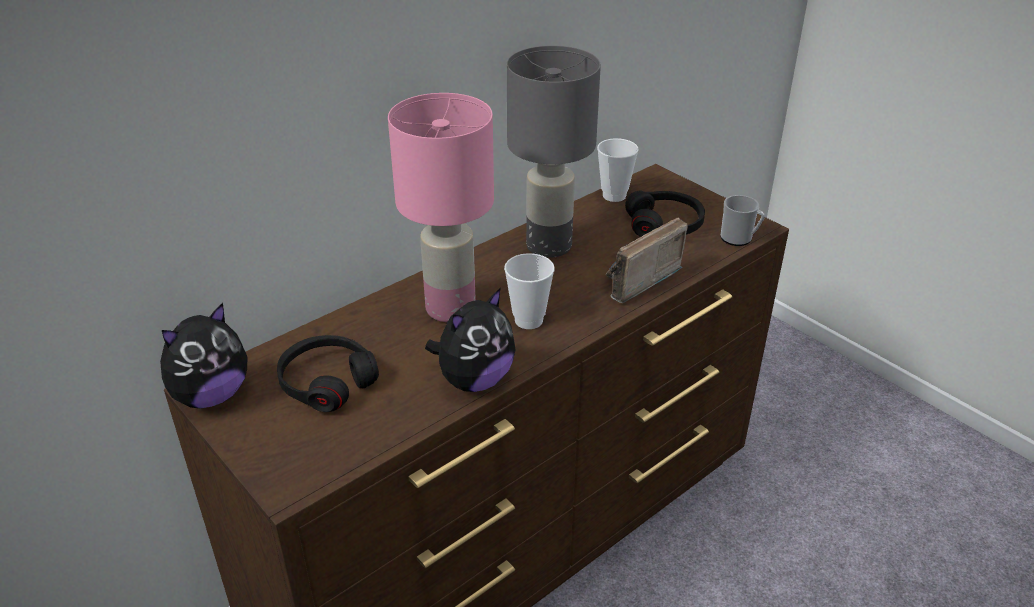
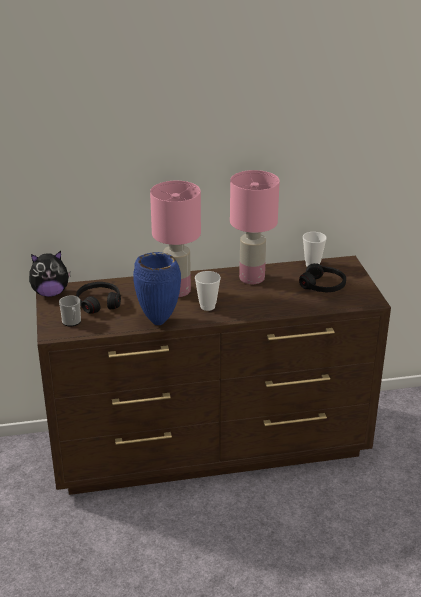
camera: 30 degrees right, 5 degrees down
plush toy [425,288,516,392] -> blue vase [133,252,181,325]
grey table lamp [507,46,601,258] -> pink table lamp [230,170,280,284]
radio [606,218,688,303] -> none
mug [720,195,765,246] -> mug moved to [59,295,81,327]

